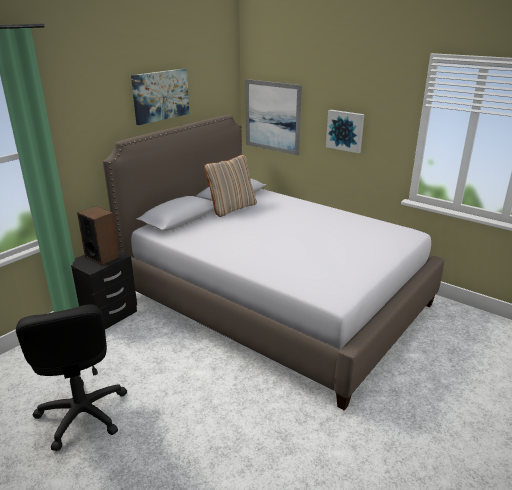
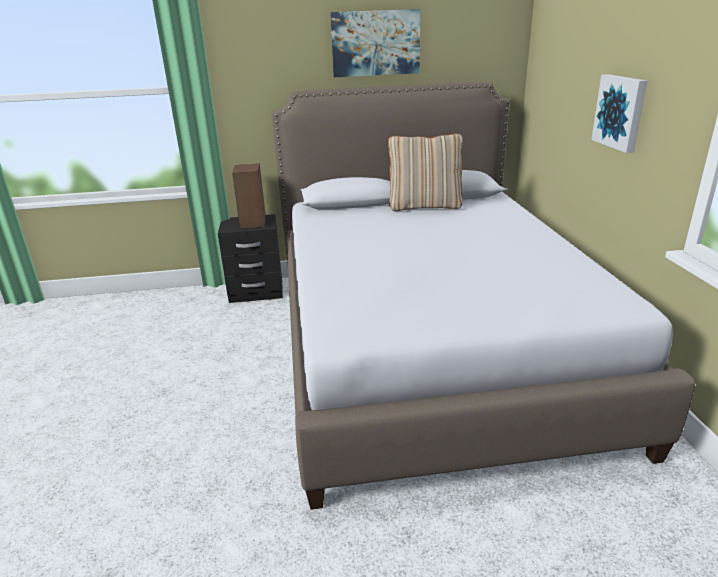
camera: 45 degrees right, 0 degrees up
black office chair [16,304,127,451] -> none
picture [245,79,302,155] -> none

